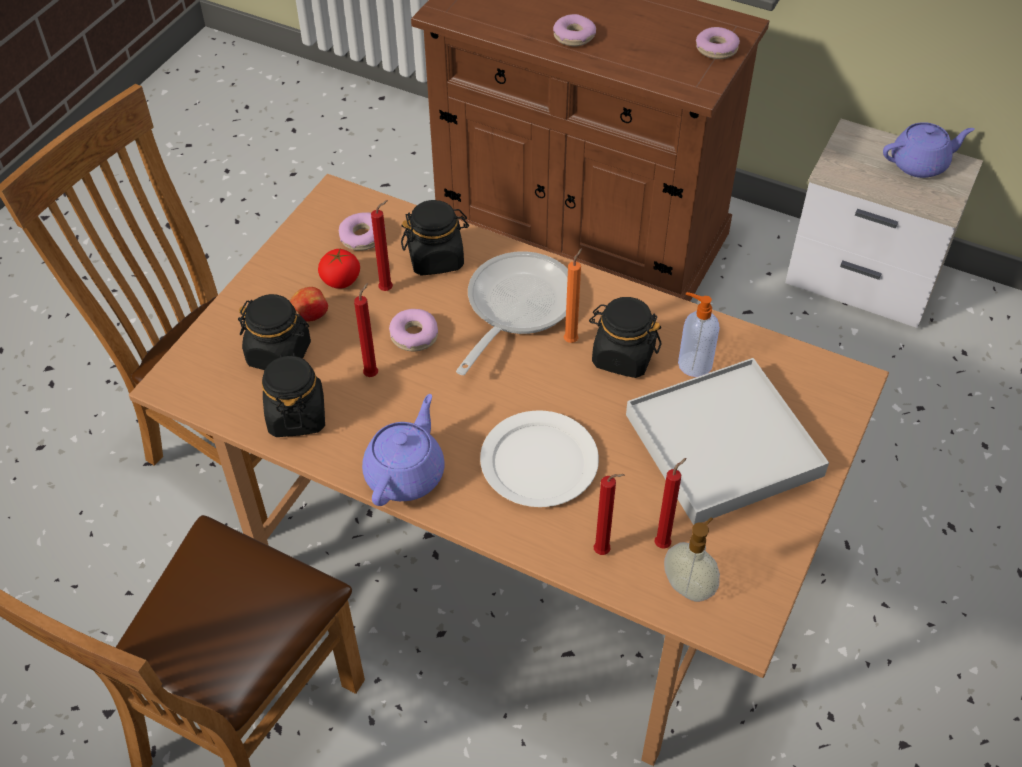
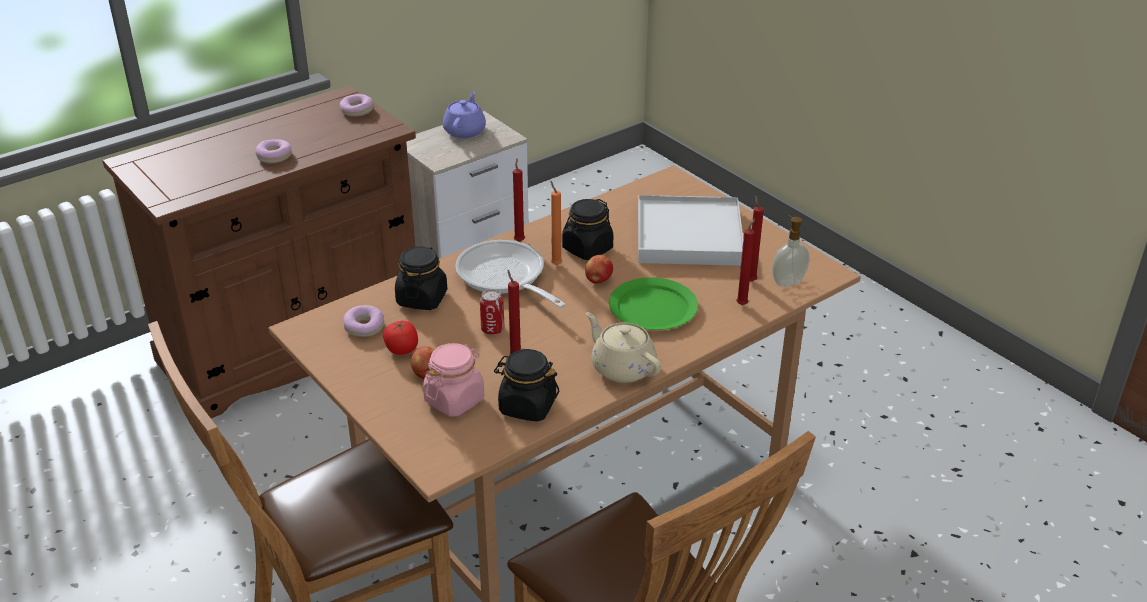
camera: 65 degrees left, 15 degrees down
black jar [238,294,311,370] -> pink jar [423,343,484,417]
purple teapot [362,394,445,506] -> beige teapot [586,312,661,383]
red candle [371,200,393,291] -> red candle moved to [513,158,525,242]
donut [389,309,438,352] -> can [480,289,505,335]
white plate [480,411,599,507] -> green plate [609,277,698,330]
soap dispenser [678,292,720,377] -> none
none -> apple [585,255,613,284]

